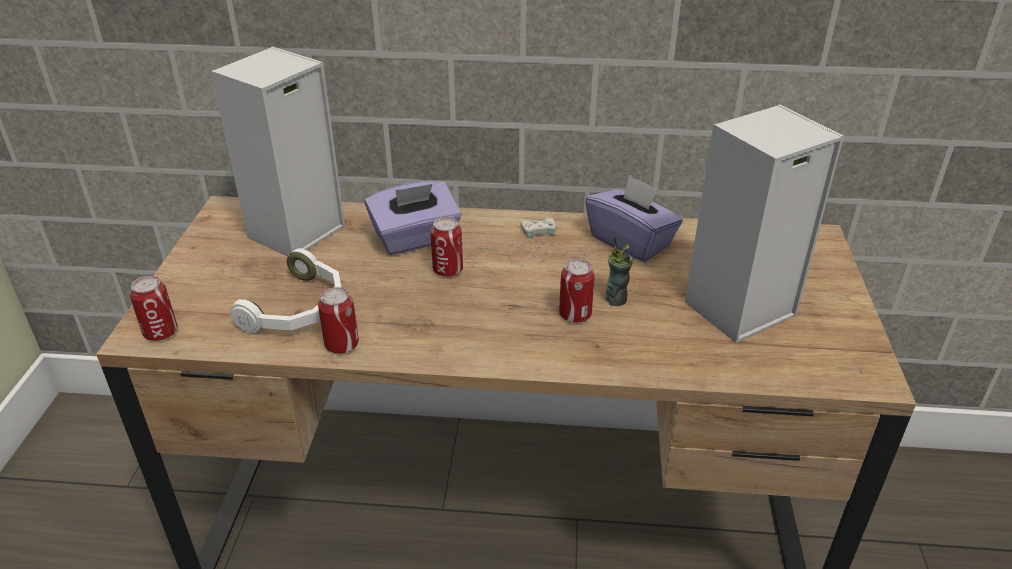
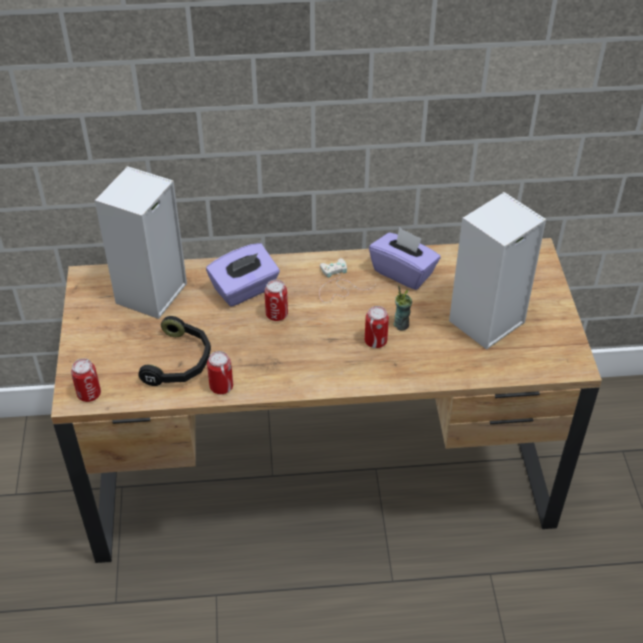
camera: 10 degrees left, 10 degrees up
white headphones [230,248,341,333] -> black headphones [138,316,211,386]

